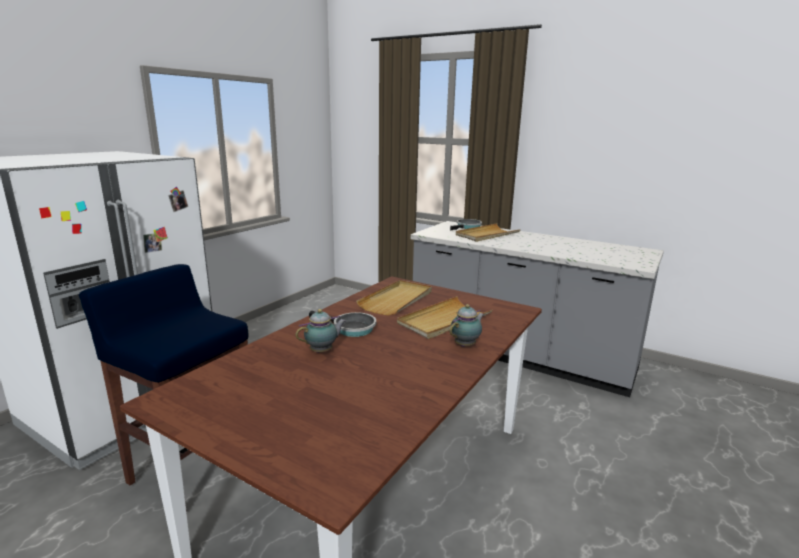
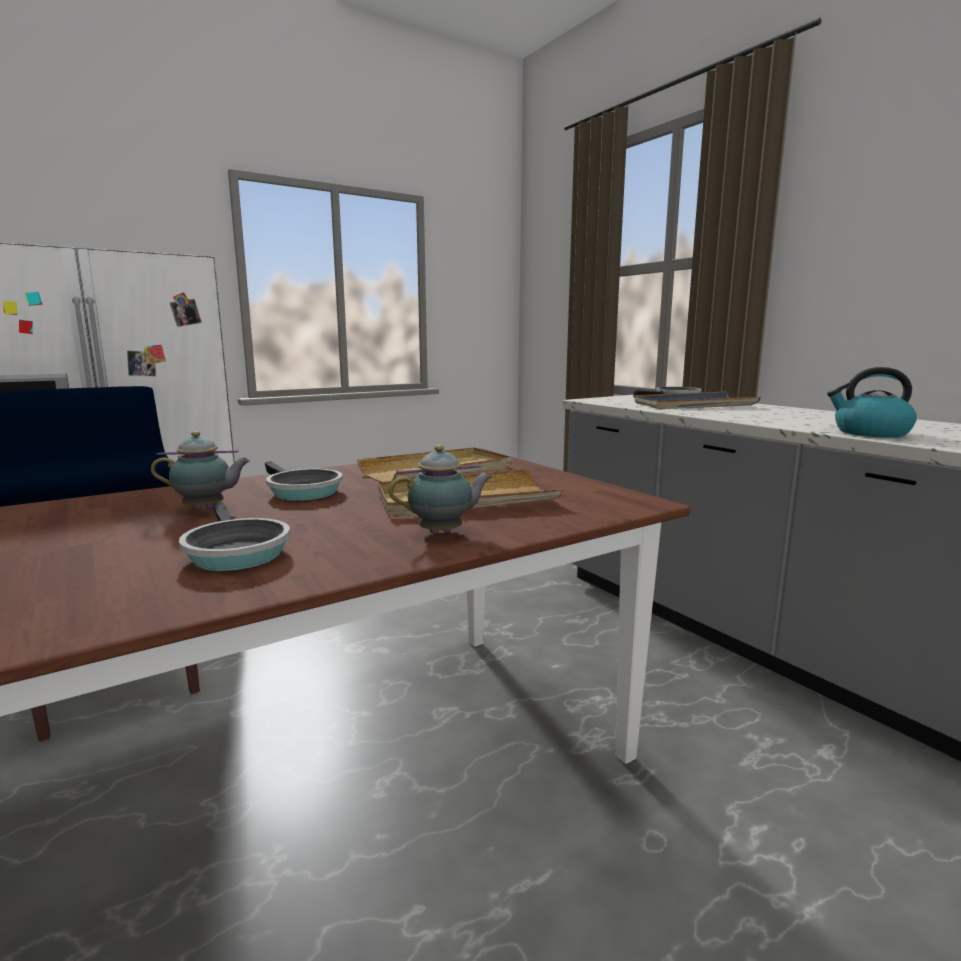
camera: 25 degrees right, 5 degrees down
beige tray [456,223,521,242] -> blue tray [635,391,761,409]
none -> frying pan [179,502,290,571]
none -> kettle [827,367,917,437]

